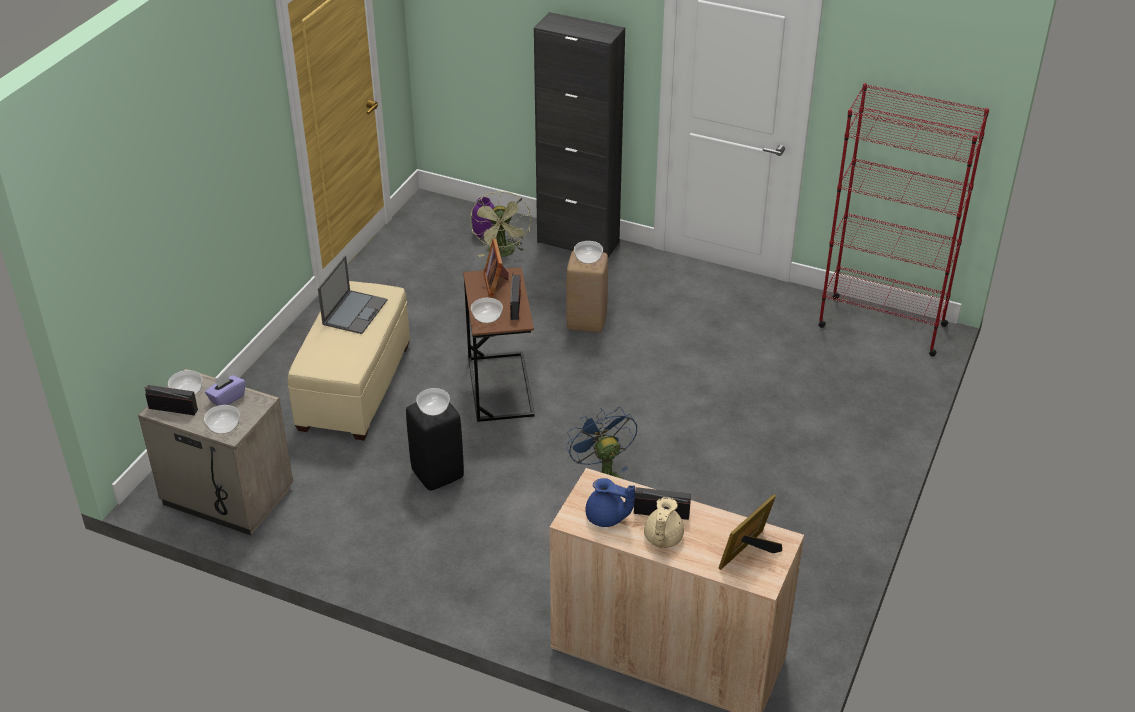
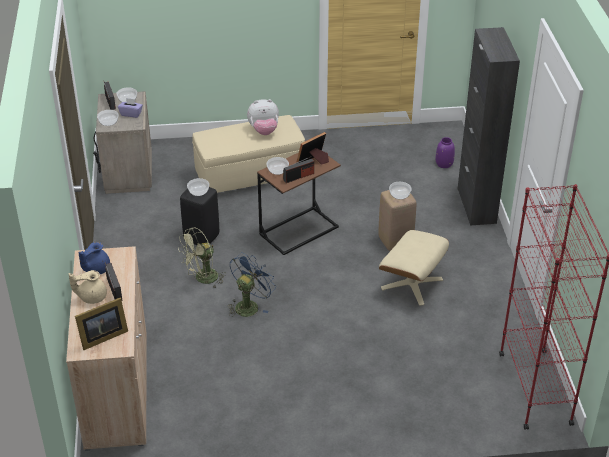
camera: 60 degrees right, 0 degrees up
laptop [318,255,388,334] -> plush toy [247,99,279,135]
green fan [470,191,531,257] -> green fan moved to [178,227,226,288]
blue teapot [586,478,635,527] -> blue teapot turned 45 degrees clockwise [78,242,110,274]
picture frame [719,494,782,570] -> picture frame turned 135 degrees clockwise [75,297,128,350]
none -> beige ottoman [379,230,449,306]

